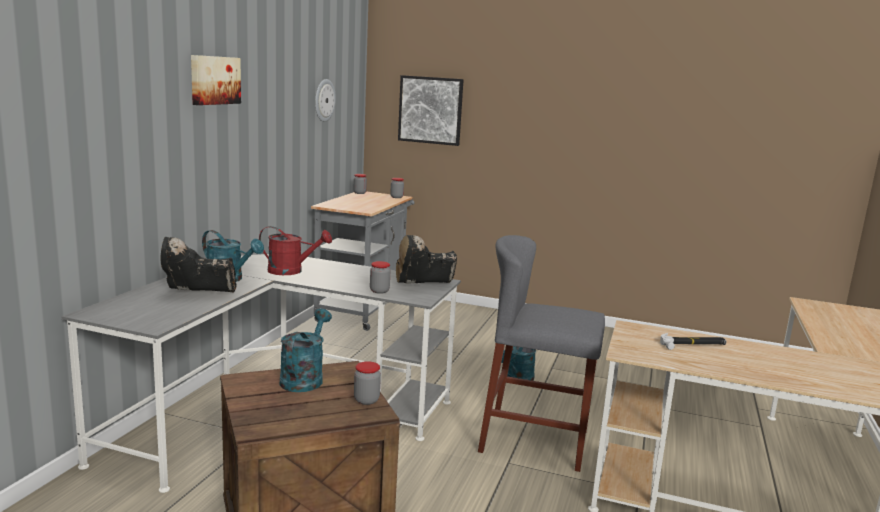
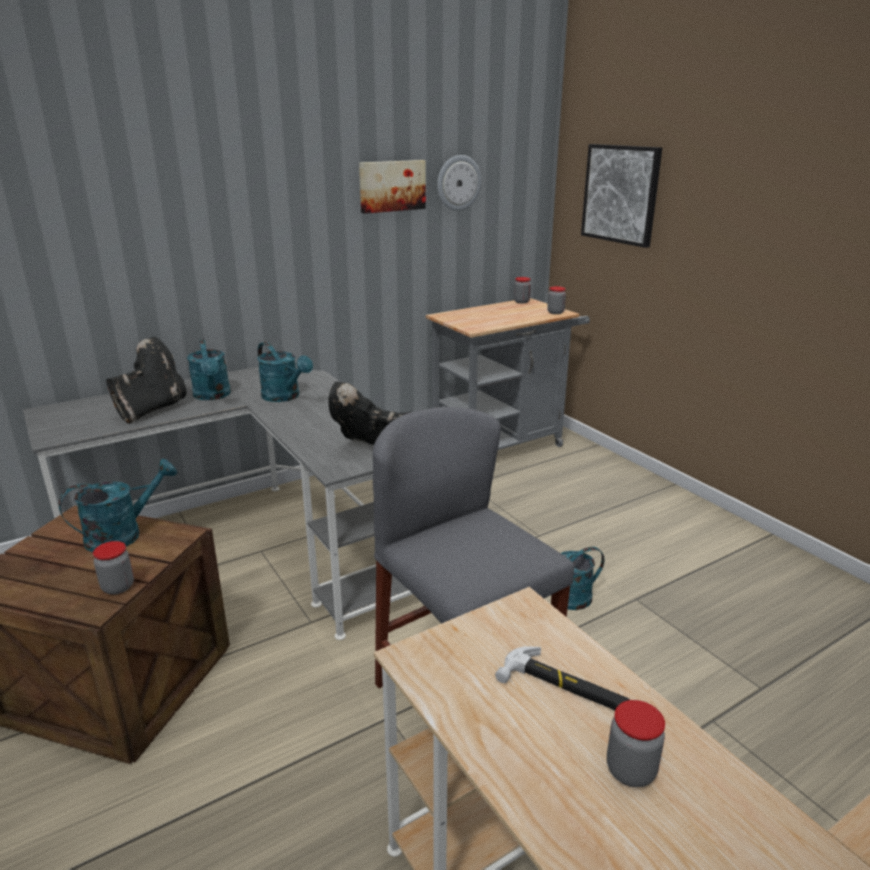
camera: 40 degrees right, 10 degrees up
black boot [161,237,237,293] -> black boot turned 90 degrees clockwise [106,337,186,424]
picture [191,55,241,105] -> picture moved to [359,160,426,214]
red watering can [259,226,332,275] -> turquoise watering can [257,342,313,402]
jar [370,261,391,294] -> jar moved to [607,700,665,787]

